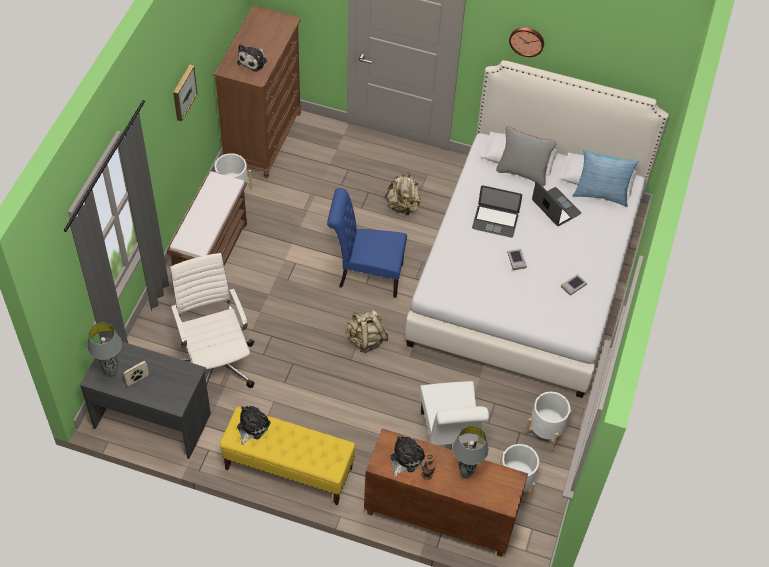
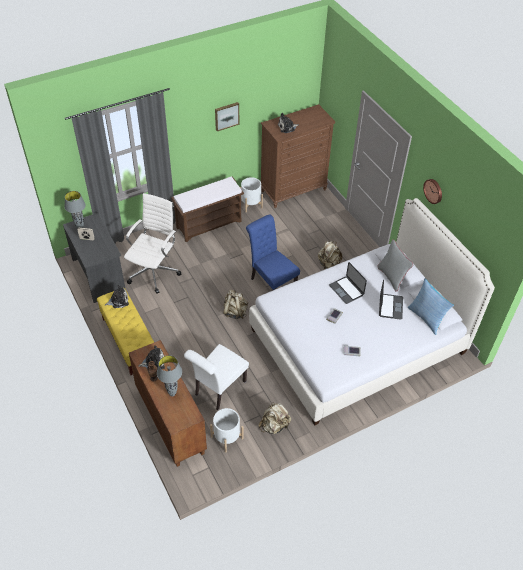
camera: 45 degrees right, 5 degrees down
white planter [524,392,572,451] -> beige backpack [259,402,291,434]

